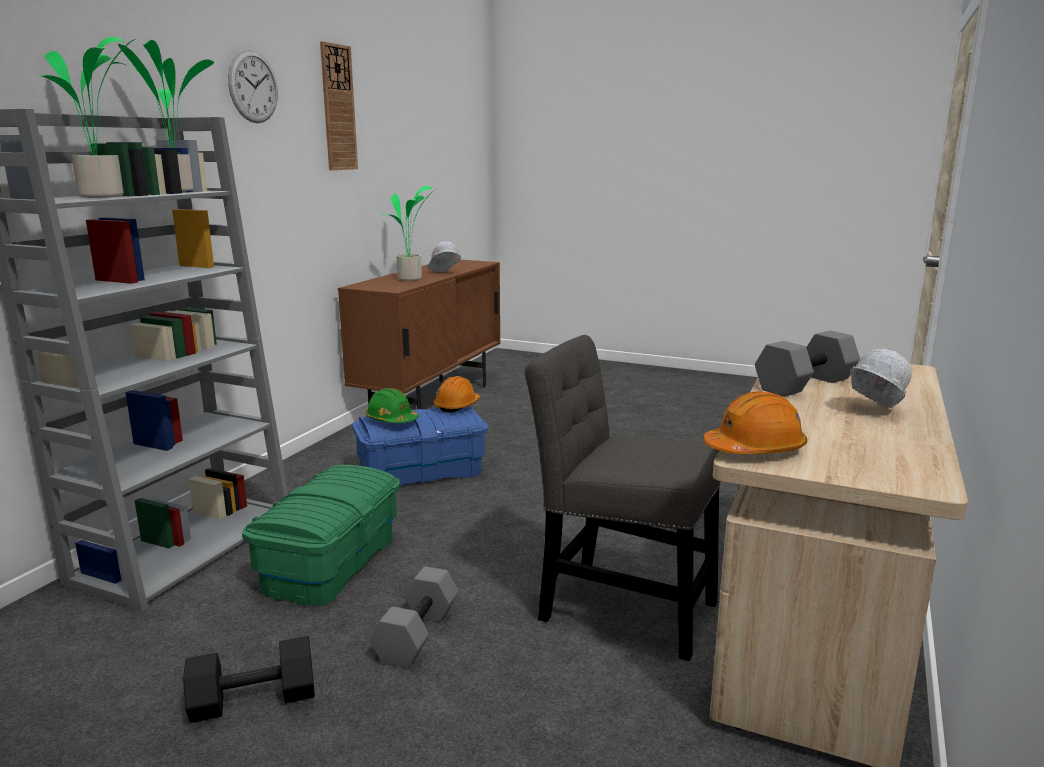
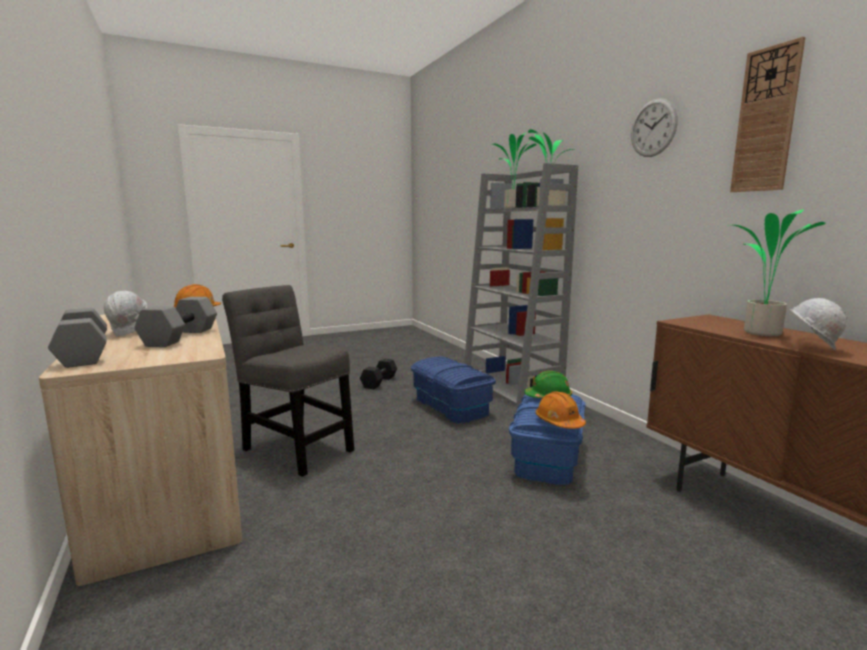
camera: 130 degrees right, 5 degrees down
green storage box [242,465,400,606] -> blue storage box [411,357,496,423]
grey dumbbell [370,567,459,668] -> grey dumbbell moved to [48,308,107,368]
grey chair [525,335,721,661] -> grey chair turned 120 degrees counterclockwise [222,285,354,477]

